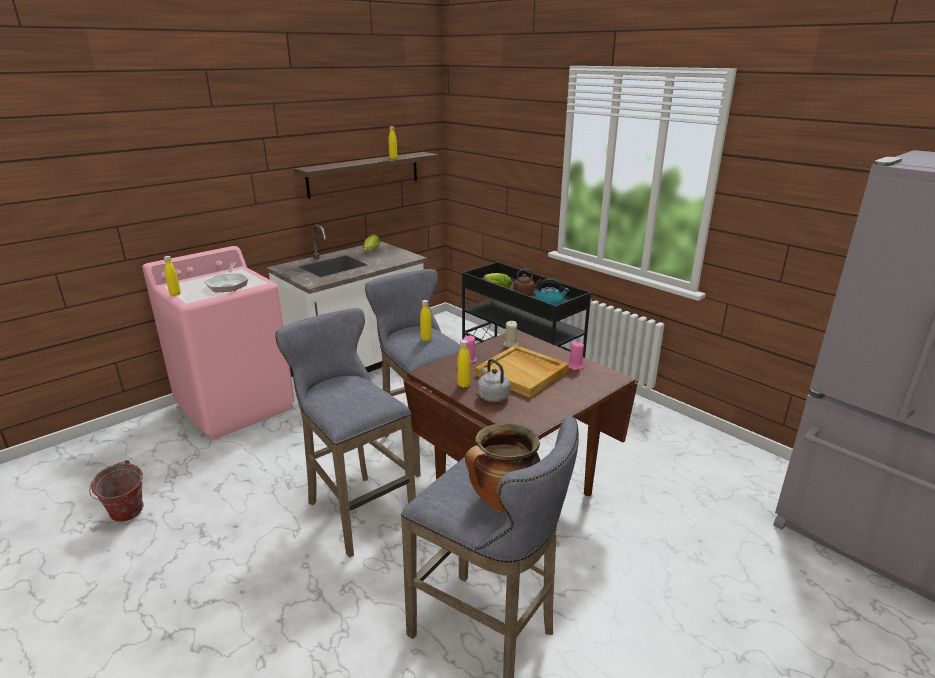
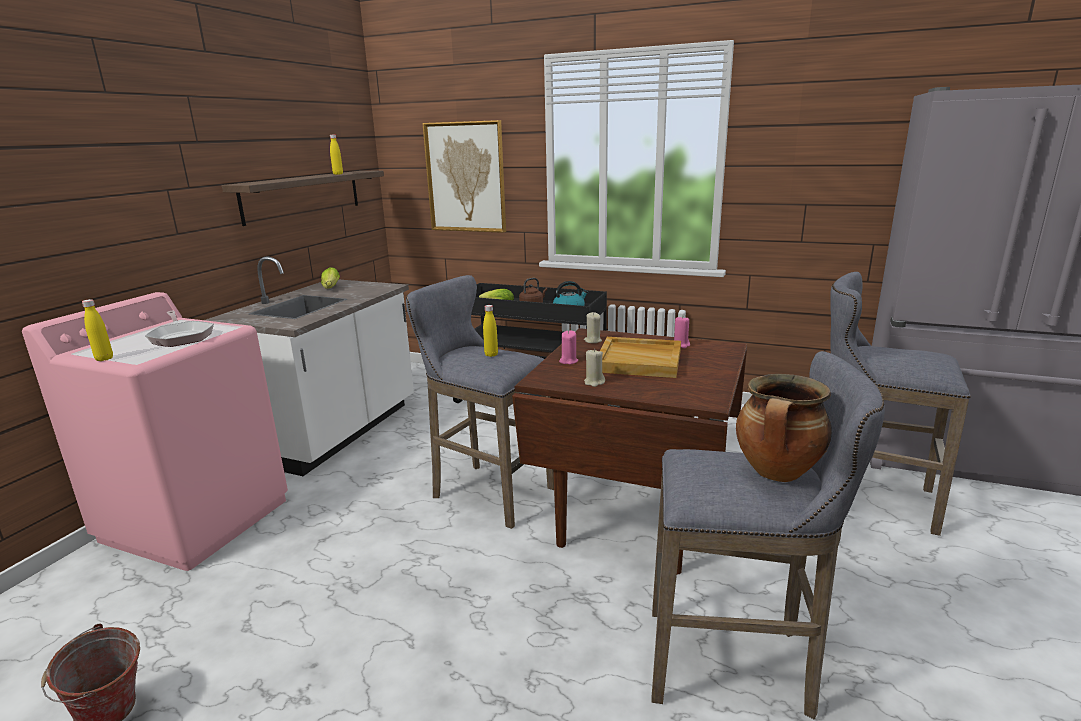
camera: 25 degrees left, 5 degrees down
grey stool [275,308,416,558] -> grey stool moved to [830,272,971,536]
yellow bottle [457,340,471,388] -> beige candle [584,349,605,387]
grey kettle [478,359,510,402] -> none
none -> picture [422,120,506,233]

